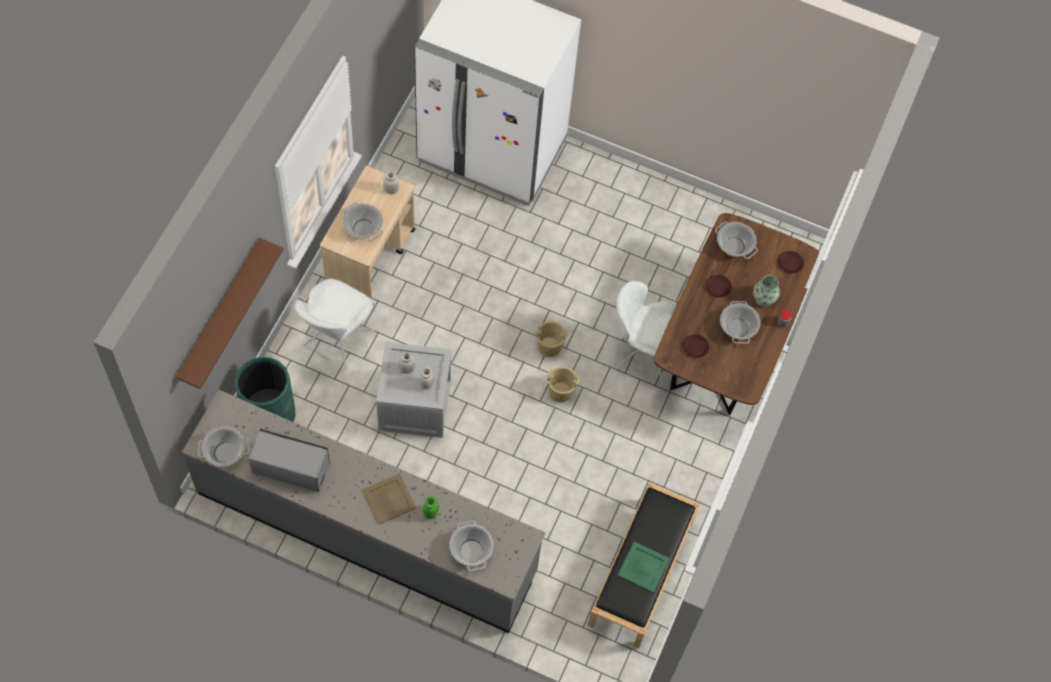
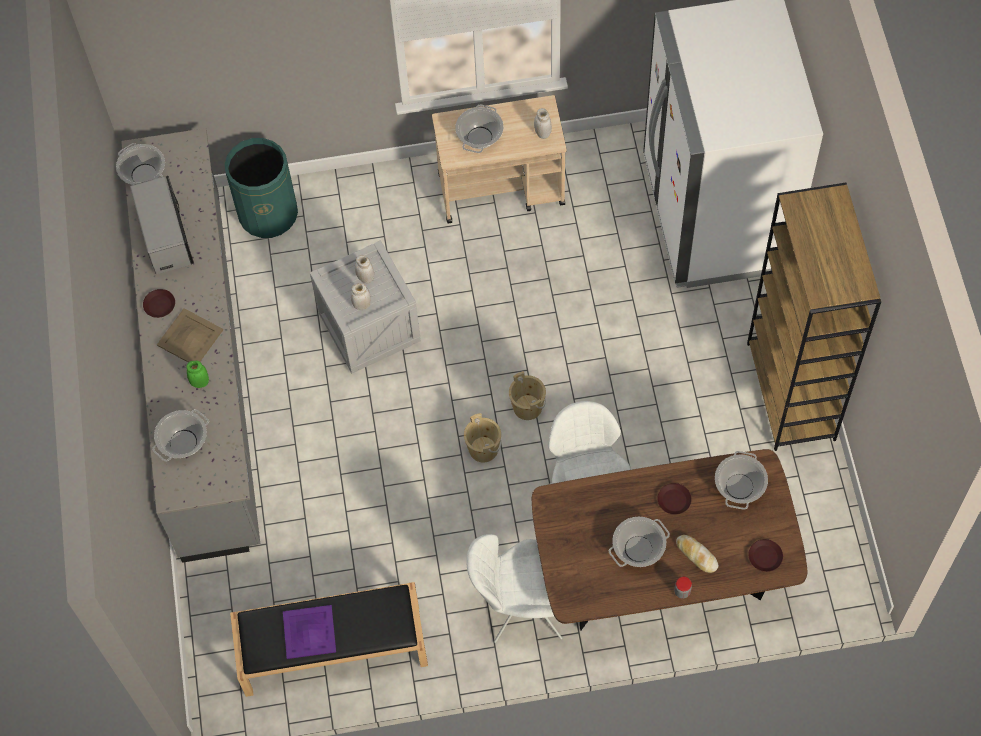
camera: 65 degrees right, 0 degrees up
brown shelf [176,238,284,389] -> none
white chair [295,279,375,370] -> white chair moved to [466,534,562,643]
green tray [617,542,670,593] -> purple tray [283,605,336,659]
brown plate [683,334,709,358] -> brown plate moved to [143,289,175,318]
vase [753,275,780,307] -> bread [676,535,718,573]
none -> brown bookcase [747,183,881,451]

